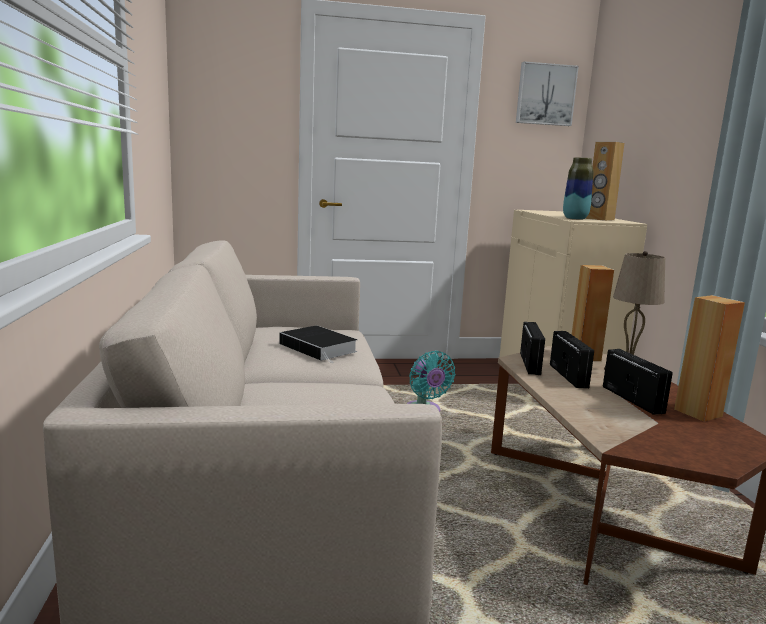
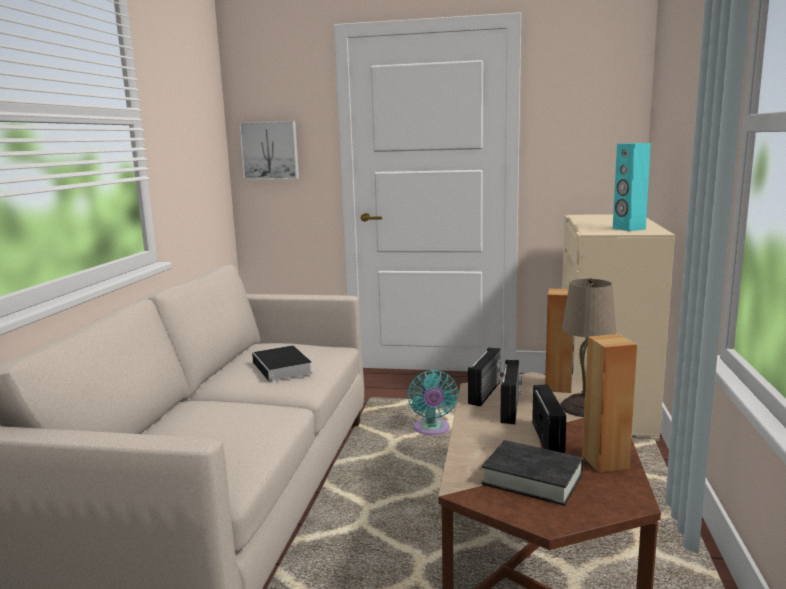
camera: 20 degrees right, 0 degrees up
picture [516,61,579,126] -> picture moved to [239,121,299,180]
vase [563,157,593,220] -> none
brown speaker [586,142,624,221] -> turquoise speaker [613,143,651,231]
none -> black book [482,440,584,506]

